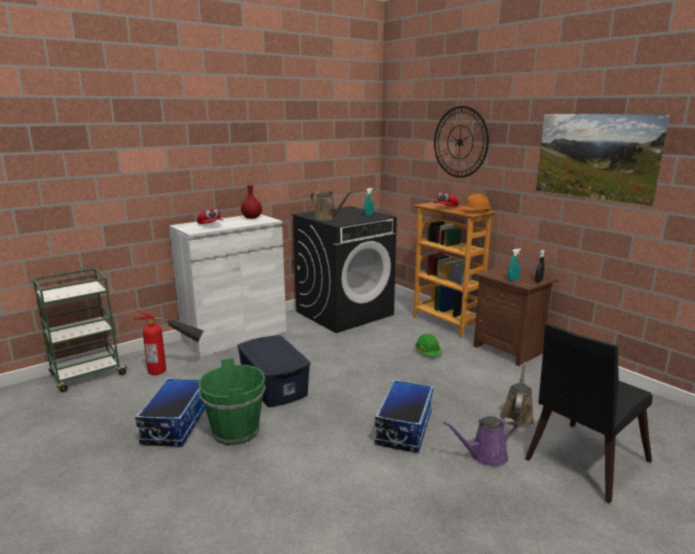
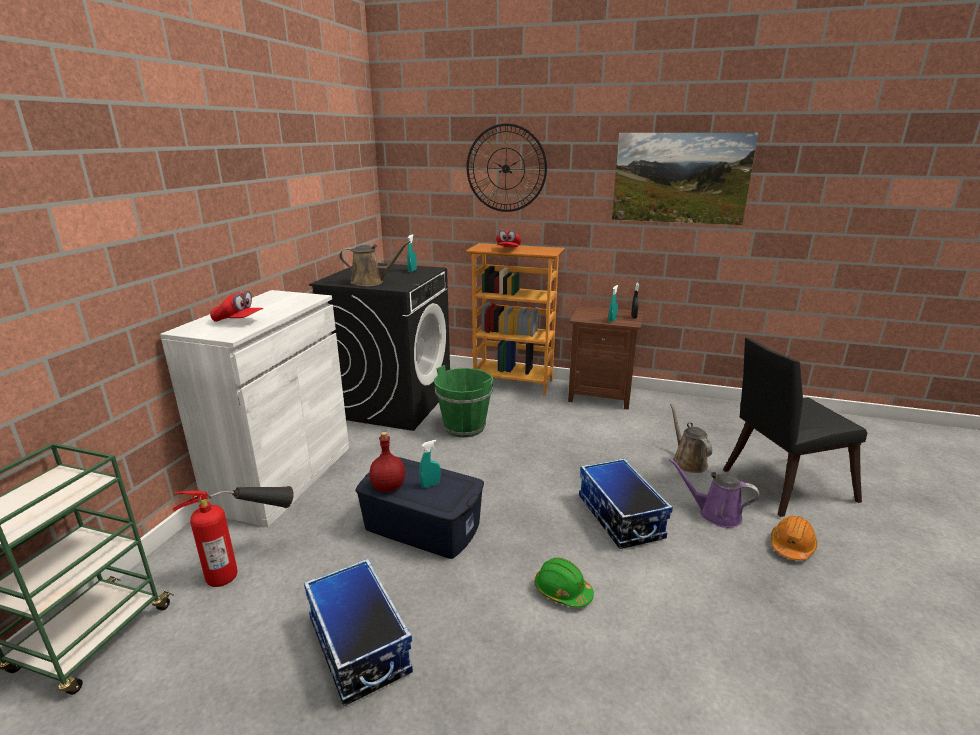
camera: 35 degrees left, 5 degrees up
green bucket [198,358,265,445] -> green bucket moved to [434,365,494,437]
red bottle [241,182,262,219] -> red bottle moved to [369,432,405,492]
green hard hat [415,334,442,357] -> green hard hat moved to [535,558,594,608]
purple watering can [443,416,518,467] -> purple watering can turned 75 degrees clockwise [669,459,759,528]
orange hard hat [460,193,491,211] -> orange hard hat moved to [771,515,817,561]
black chair [525,324,653,503] -> black chair turned 60 degrees clockwise [723,338,867,517]
none -> turquoise spray bottle [419,440,441,488]

